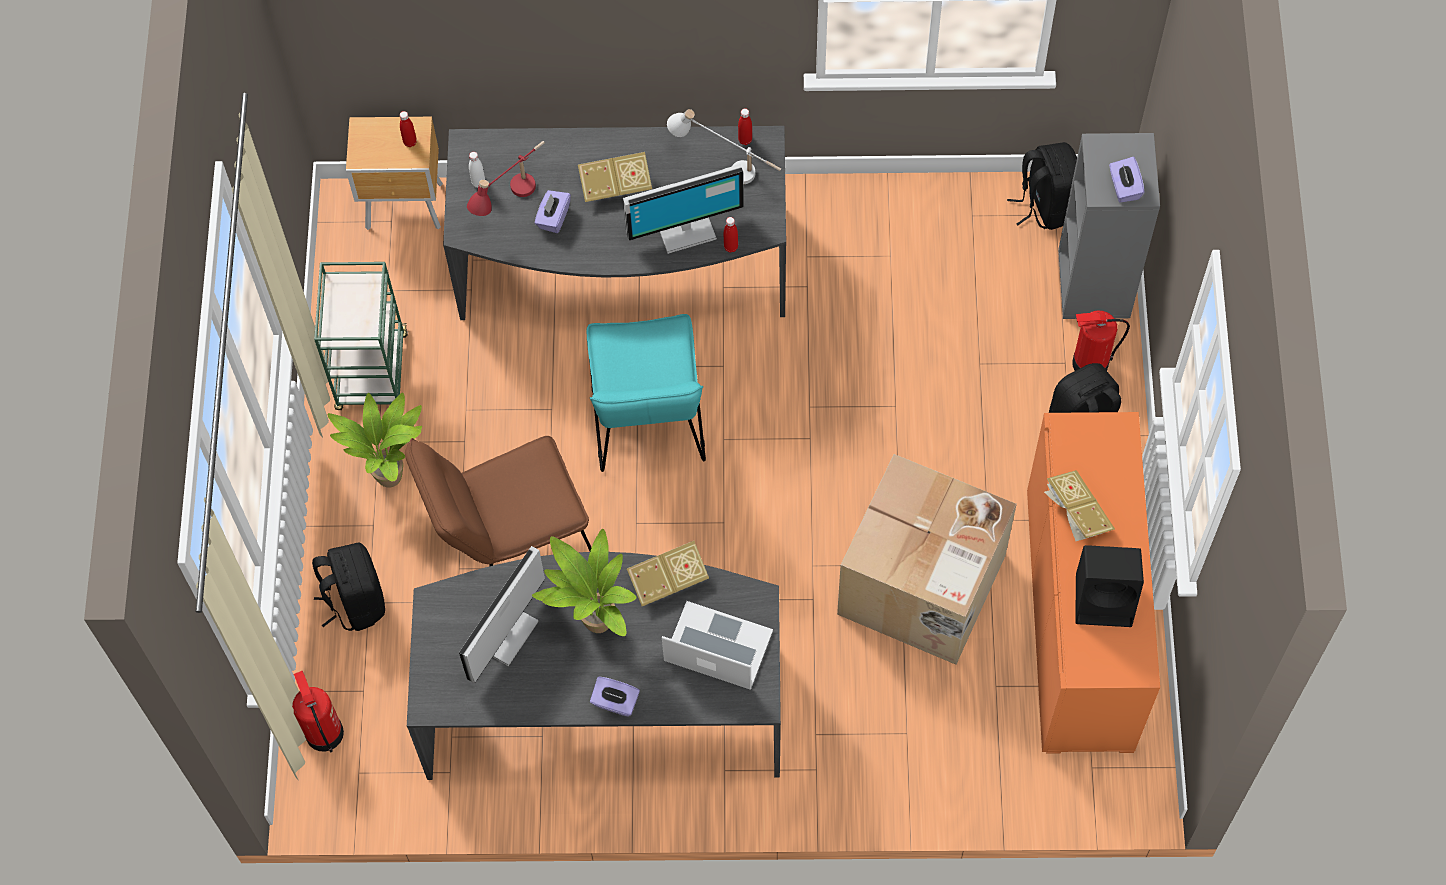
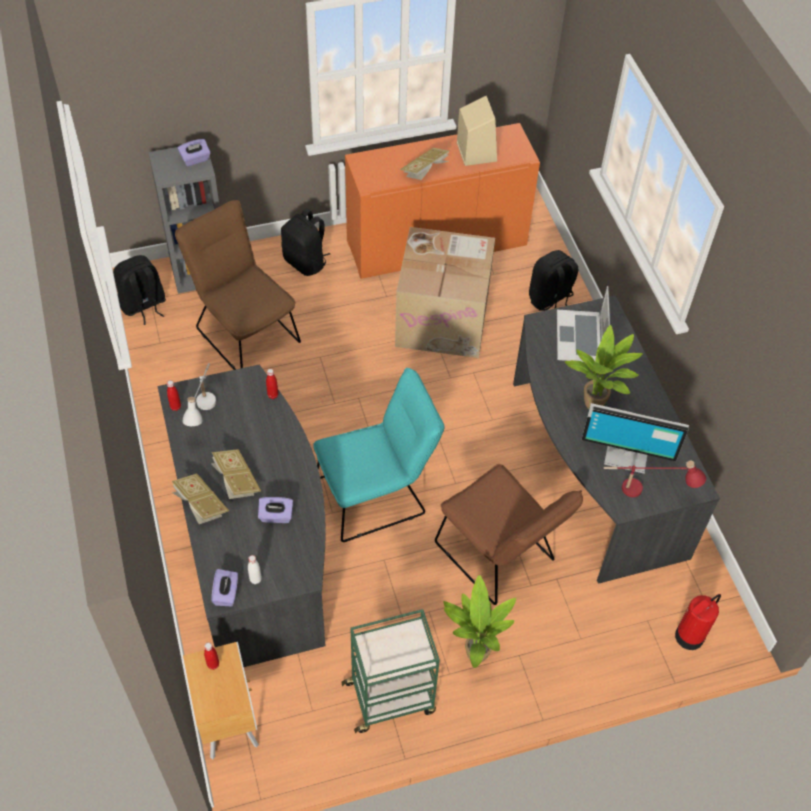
camera: 110 degrees left, 10 degrees down
black backpack [312,543,385,631] -> black backpack moved to [529,250,578,311]
red table lamp [467,141,545,216] -> red table lamp moved to [604,461,706,497]
purple tissue box [590,676,640,717] -> purple tissue box moved to [211,569,238,606]
monitor [623,164,744,254] -> none
book [627,541,709,606] -> book moved to [172,474,229,524]
fire extinguisher [1072,311,1130,371] -> none
black speaker [1075,545,1144,627] -> beige speaker [457,96,497,166]
none -> brown chair [175,200,301,370]

